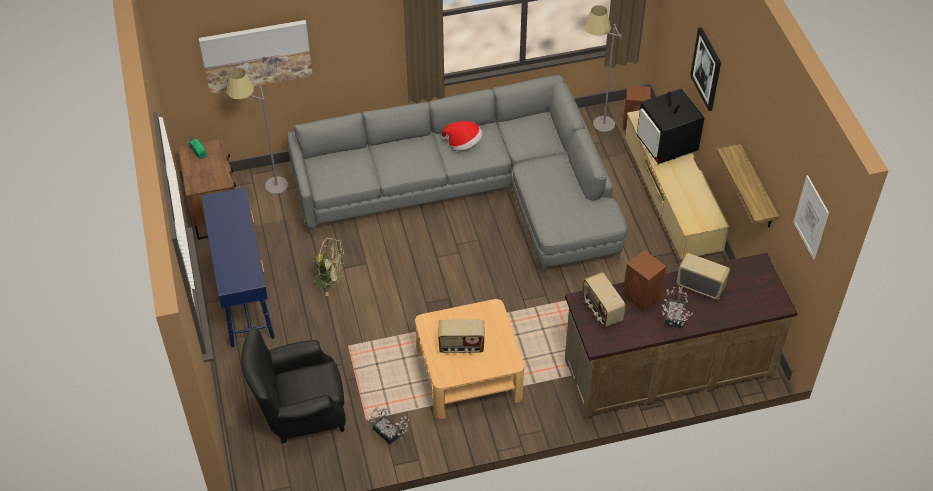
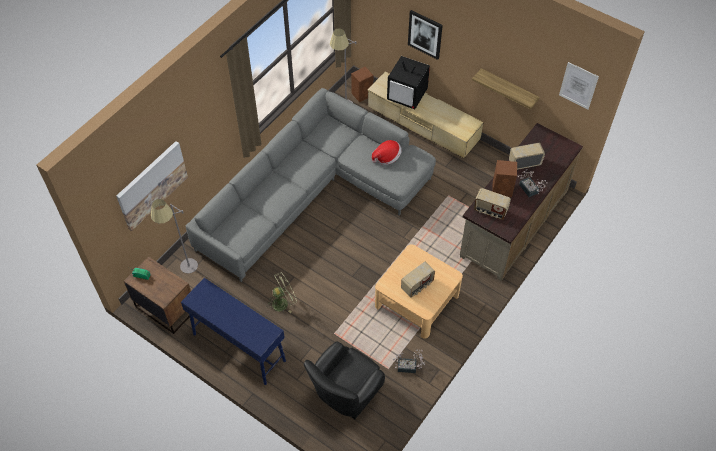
camera: 40 degrees left, 5 degrees up
hat [442,121,483,151] -> hat moved to [372,140,402,165]

